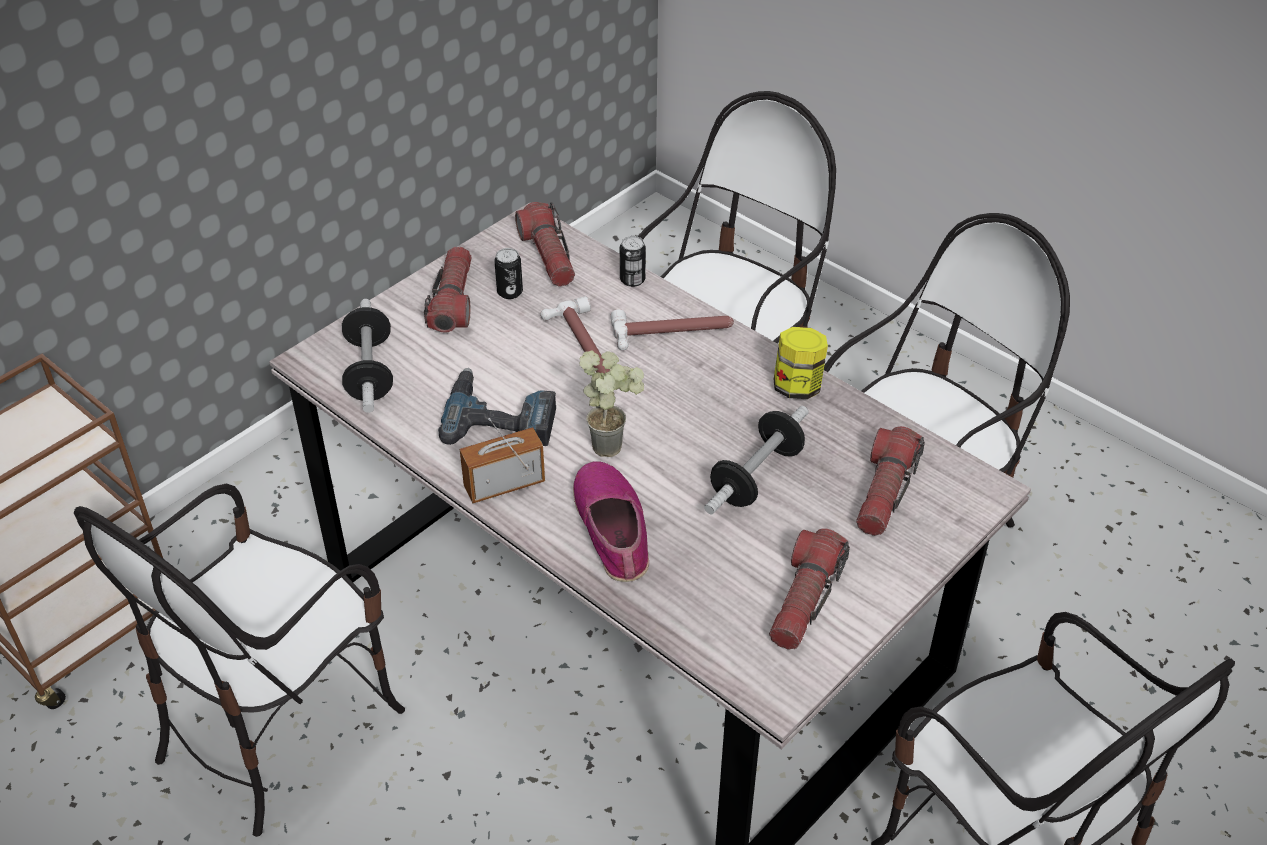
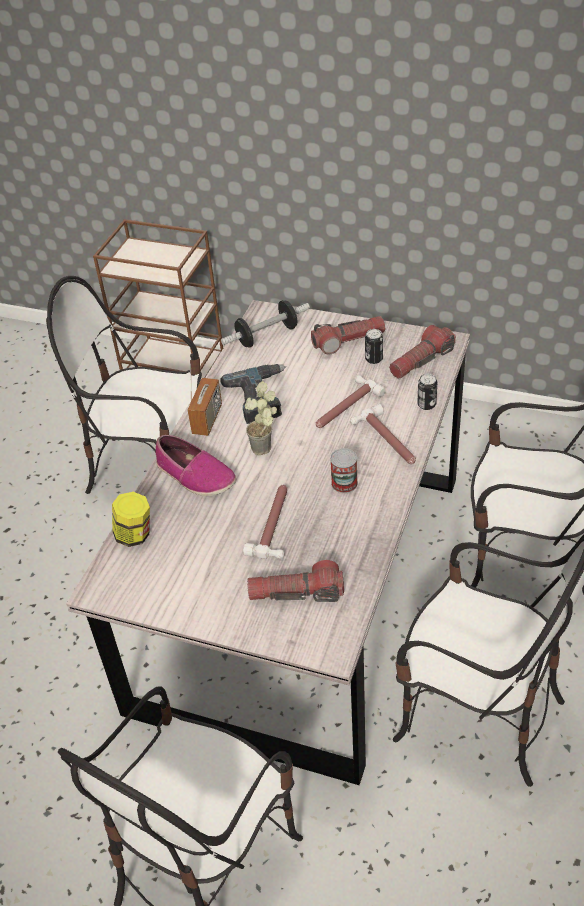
camera: 70 degrees right, 0 degrees up
radio [460,418,545,503] -> radio turned 60 degrees clockwise [187,358,222,436]
shoe [573,461,649,582] -> shoe turned 75 degrees clockwise [156,435,236,496]
dumbbell [704,406,809,515] -> hammer [243,485,287,559]
flashlight [769,529,850,650] -> none
jar [773,327,828,399] -> jar moved to [112,492,150,547]
none -> can [330,448,358,493]

